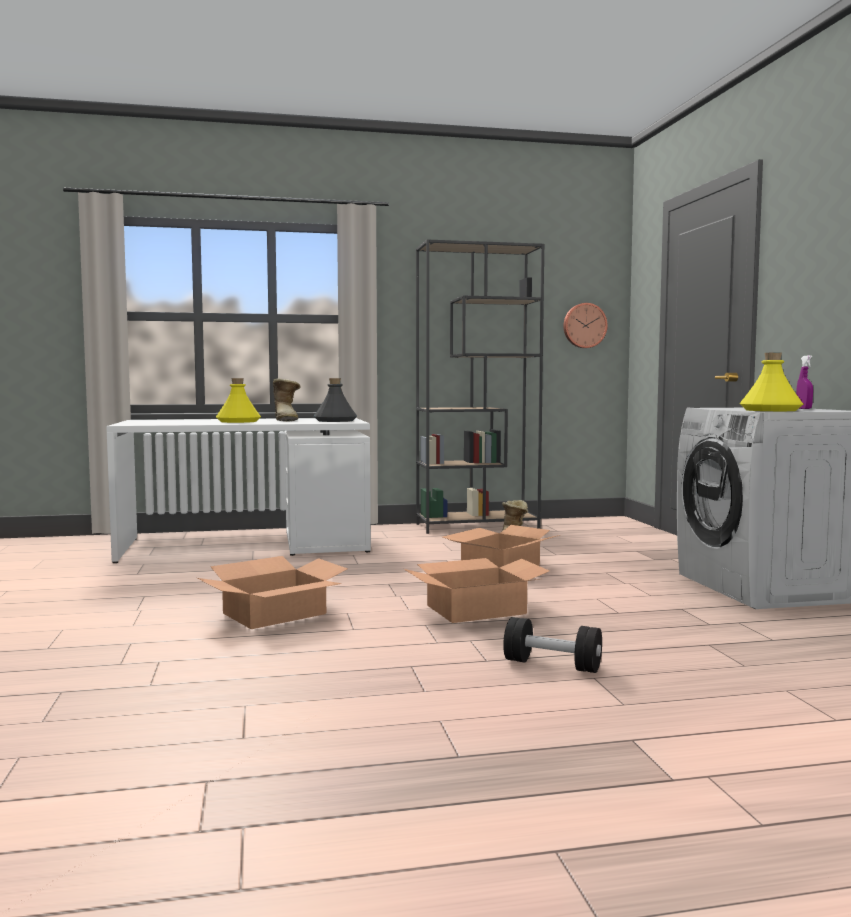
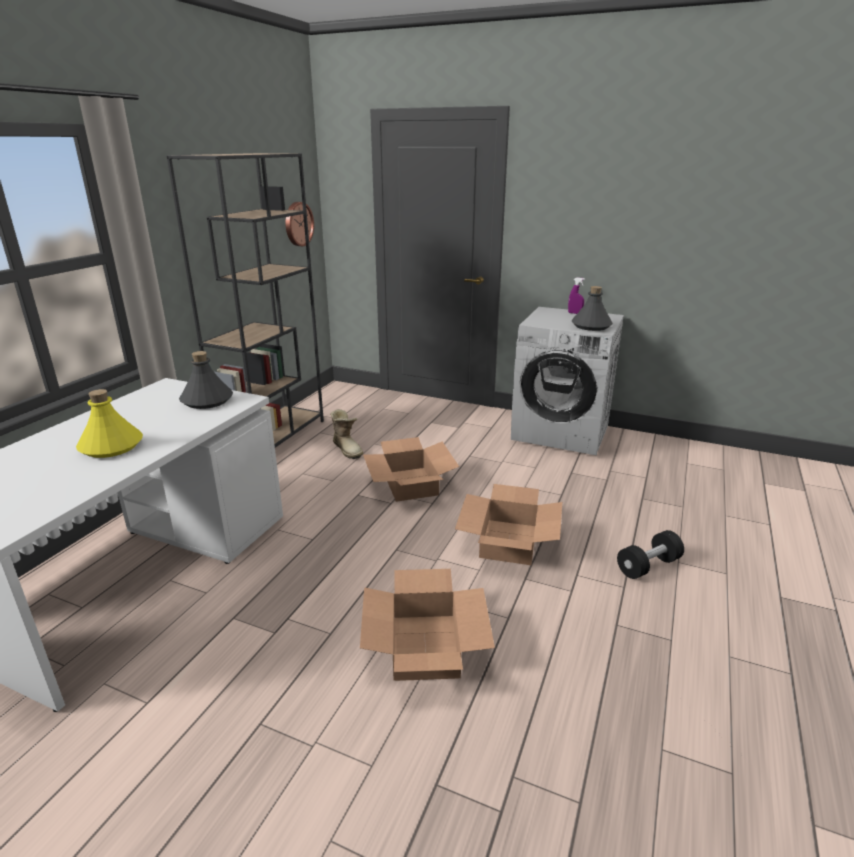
camera: 55 degrees left, 20 degrees up
boot [273,378,300,421] -> none
yellow bottle [739,353,803,411] -> grey bottle [572,286,613,331]

